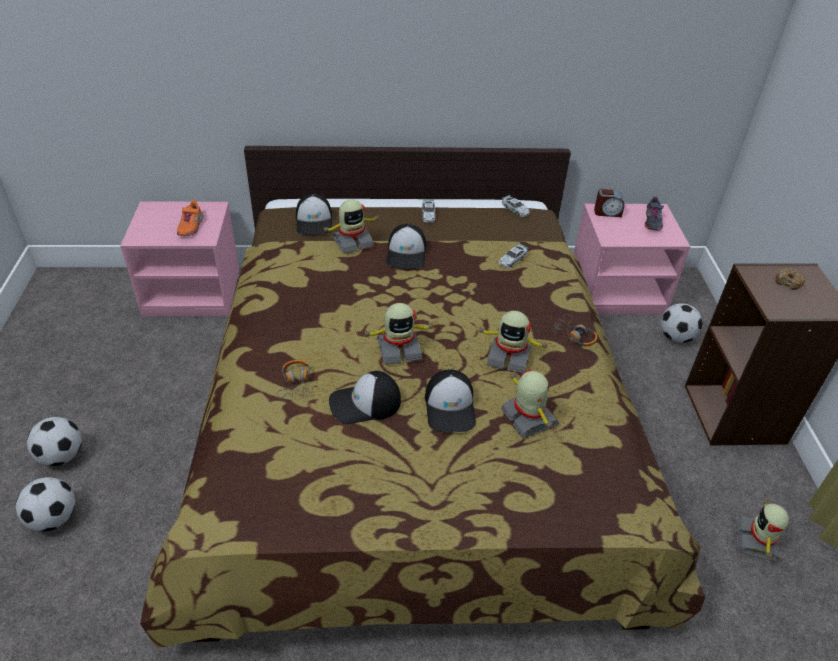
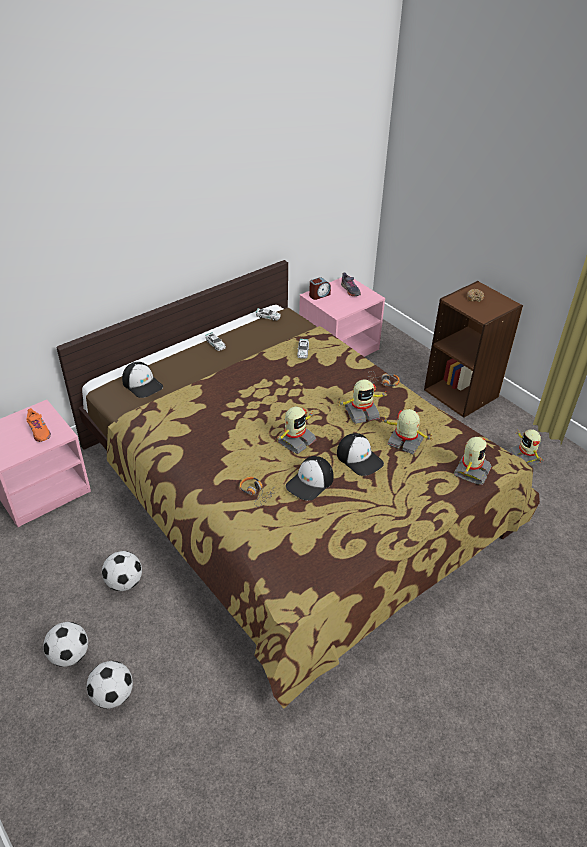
camera: 35 degrees left, 0 degrees up
toy robot [322,200,381,254] -> toy robot moved to [454,437,492,485]
cap [387,224,427,269] -> none
football [661,303,703,343] -> football moved to [102,551,142,591]

